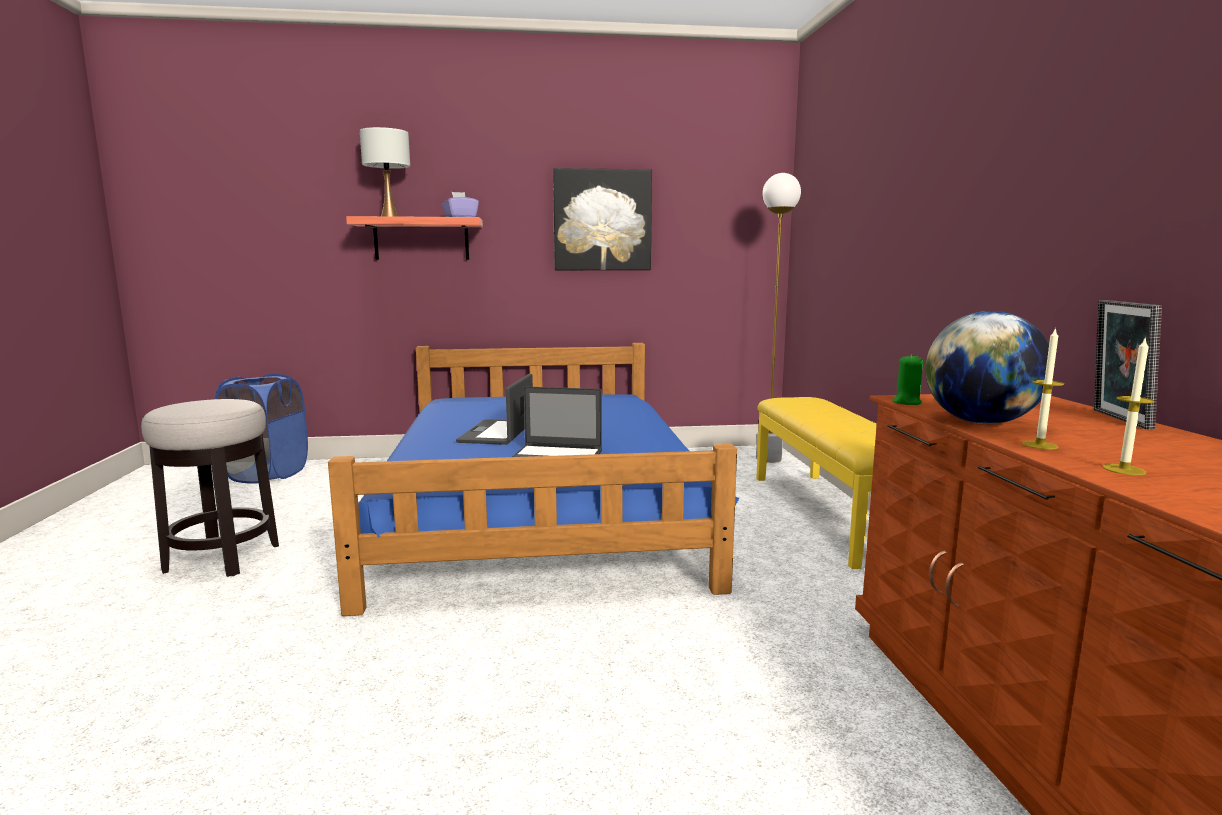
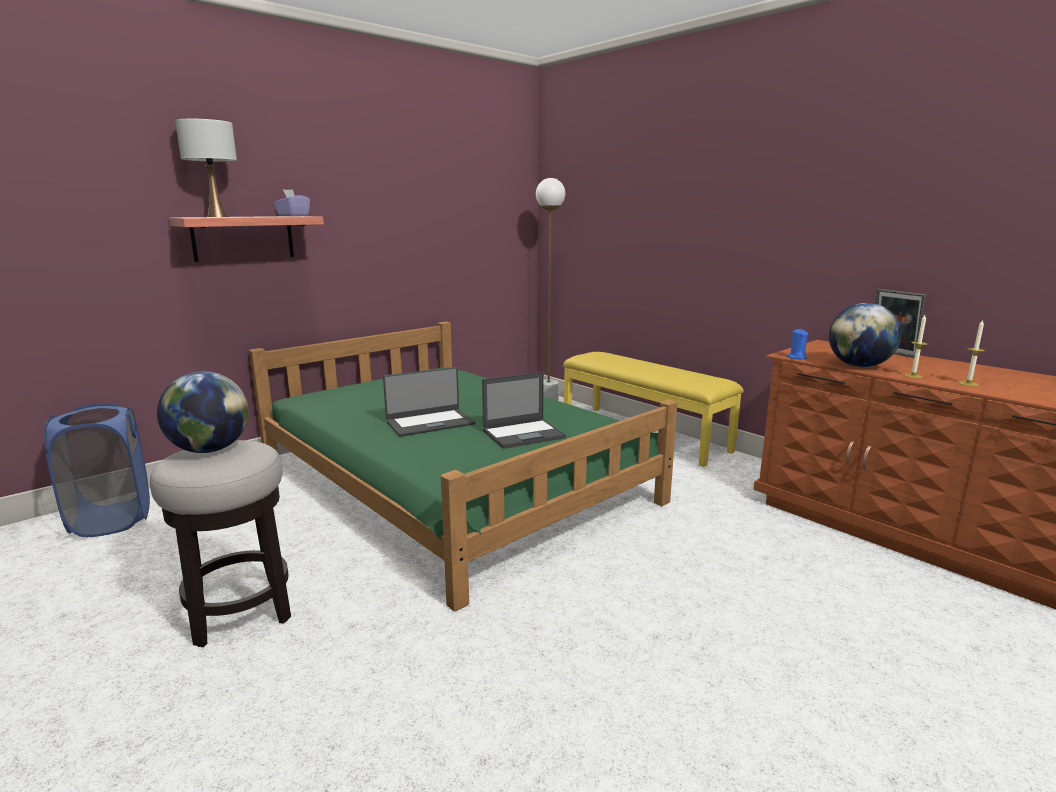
camera: 35 degrees left, 5 degrees up
blue bed [328,343,739,616] -> green bed [249,321,677,612]
laptop [456,373,533,445] -> laptop turned 90 degrees counterclockwise [383,367,475,437]
picture [553,168,652,270] -> none
green candle [892,354,923,405] -> blue candle [787,329,808,360]
none -> globe [157,371,249,453]

